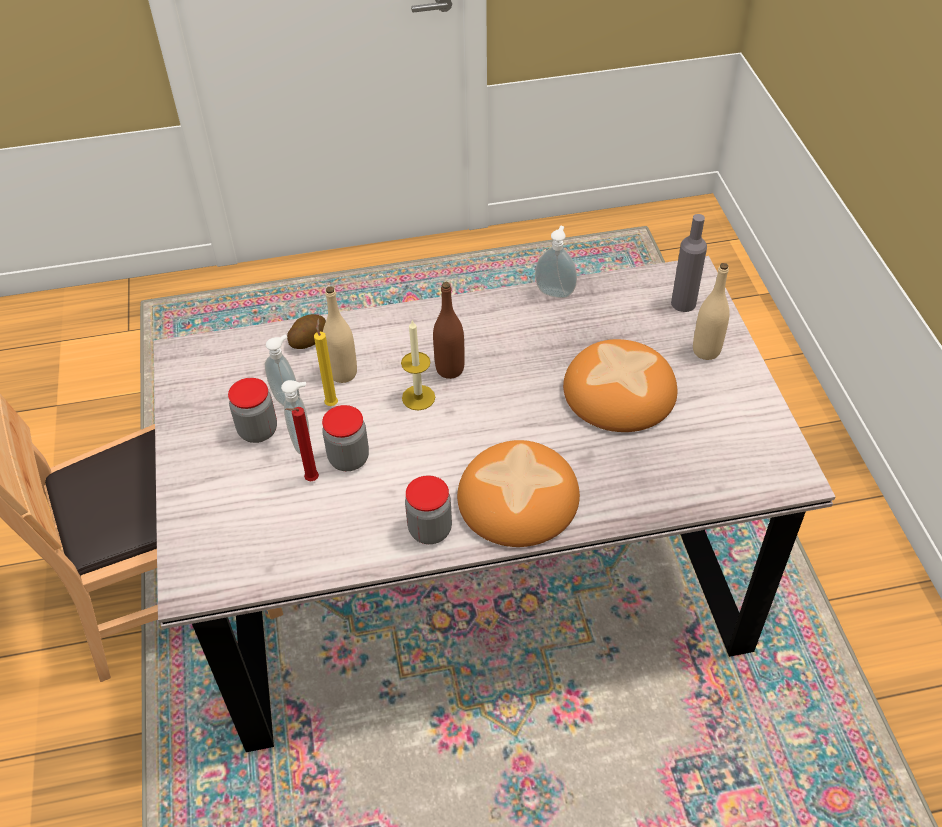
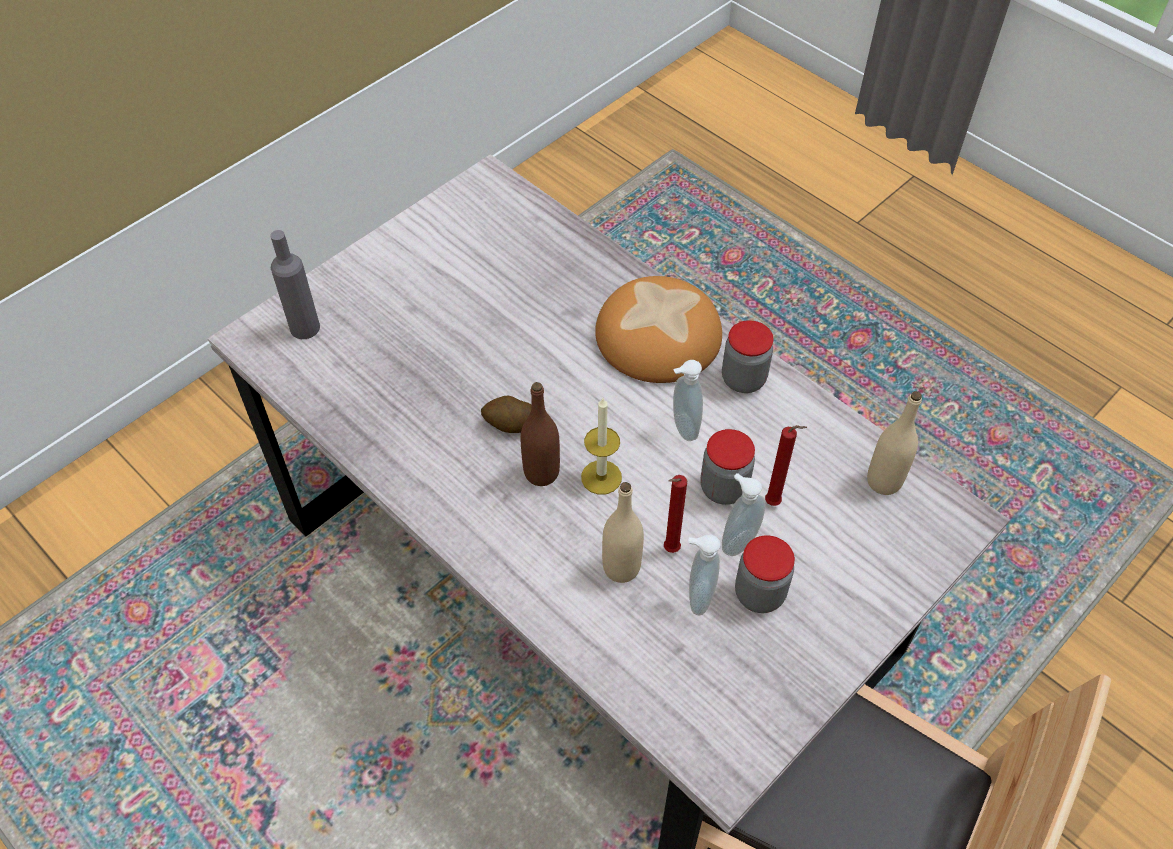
camera: 125 degrees left, 5 degrees up
potato [287,314,326,349] -> potato moved to [481,395,532,433]
yellow candle [314,318,338,406] -> red candle [664,475,687,553]
soap dispenser [535,226,577,298] -> soap dispenser moved to [673,360,703,441]
bread [563,339,677,432] -> none
beige bottle [693,263,730,360] -> beige bottle moved to [867,391,922,495]

